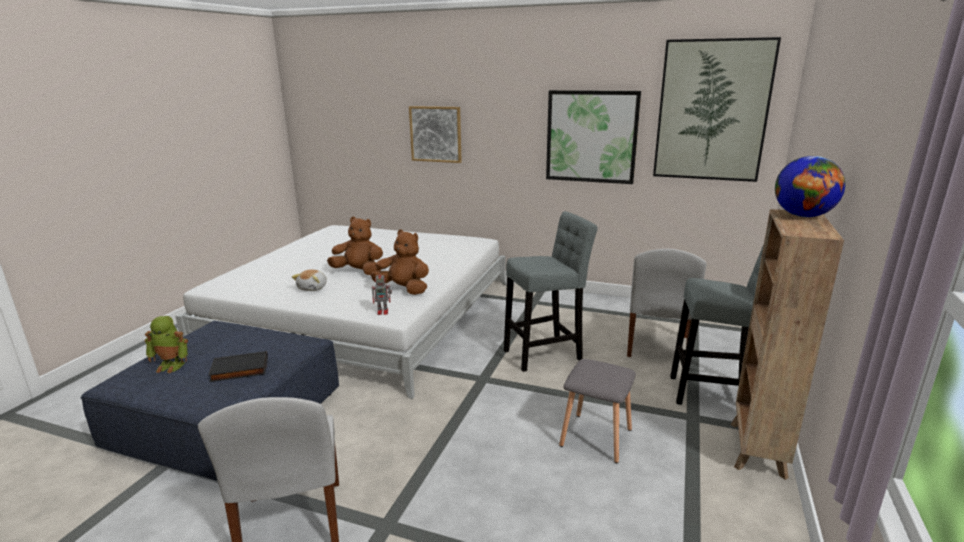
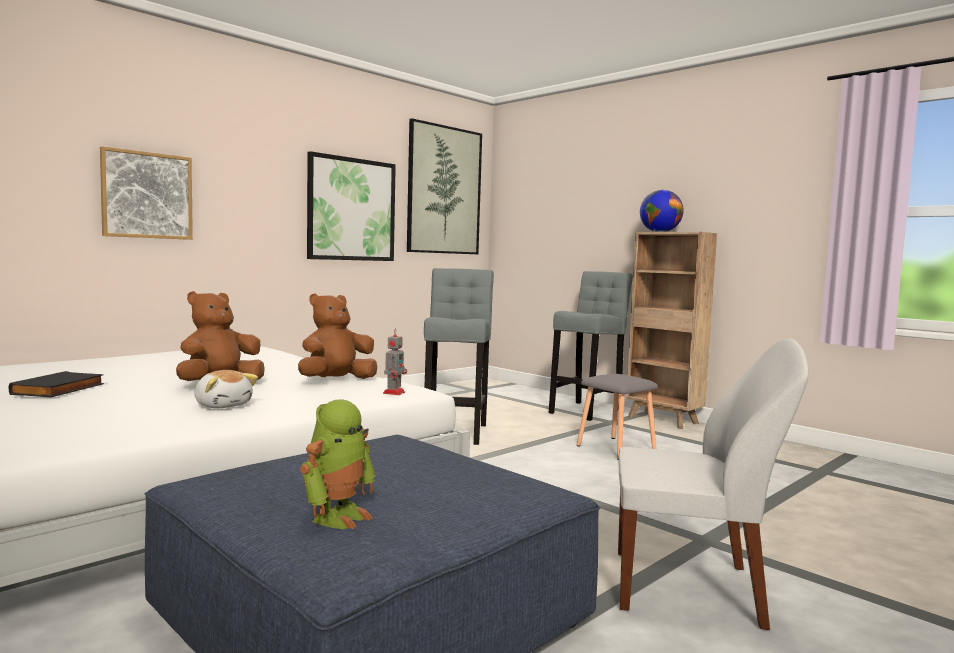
camera: 65 degrees left, 15 degrees down
black book [208,351,268,382] -> black book moved to [9,371,104,397]
white chair [627,249,706,357] -> none

